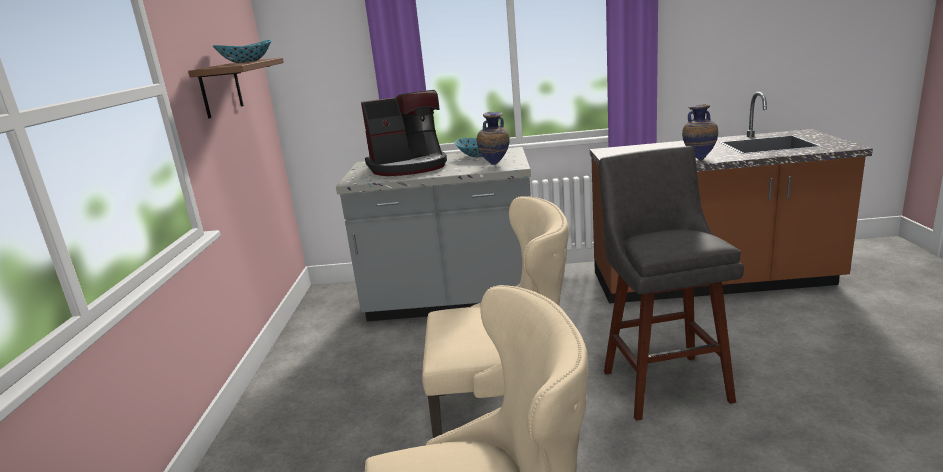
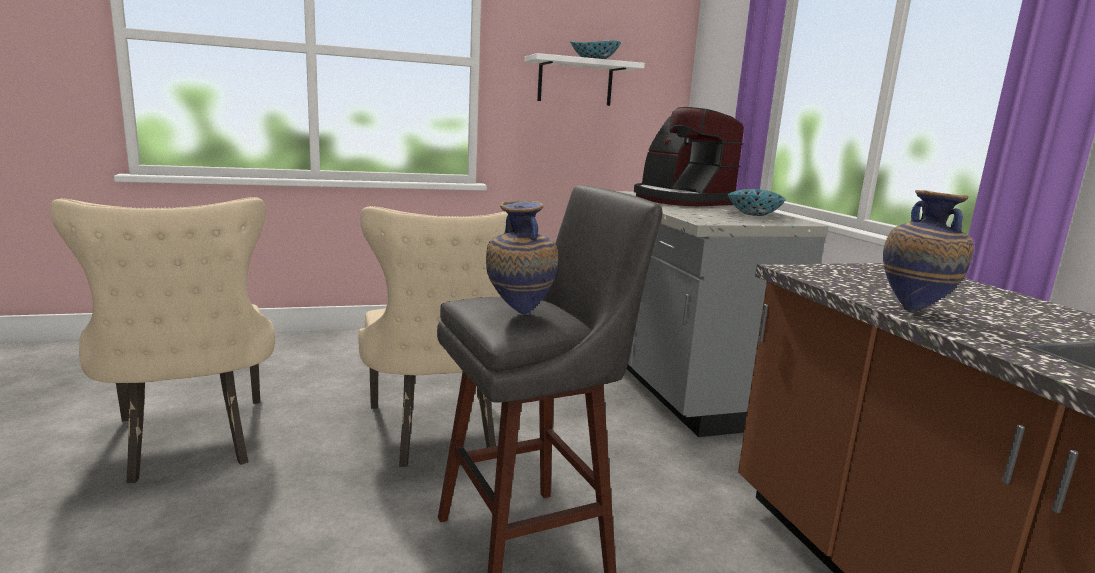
camera: 70 degrees right, 5 degrees down
brown shelf [188,58,284,119] -> white shelf [524,53,645,106]
vase [477,112,510,165] -> vase moved to [486,201,559,315]

